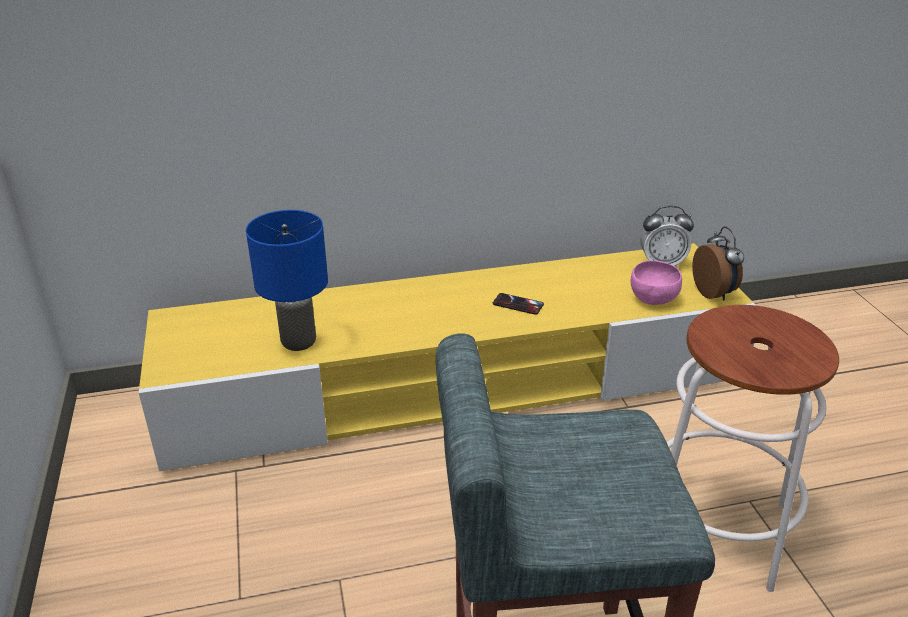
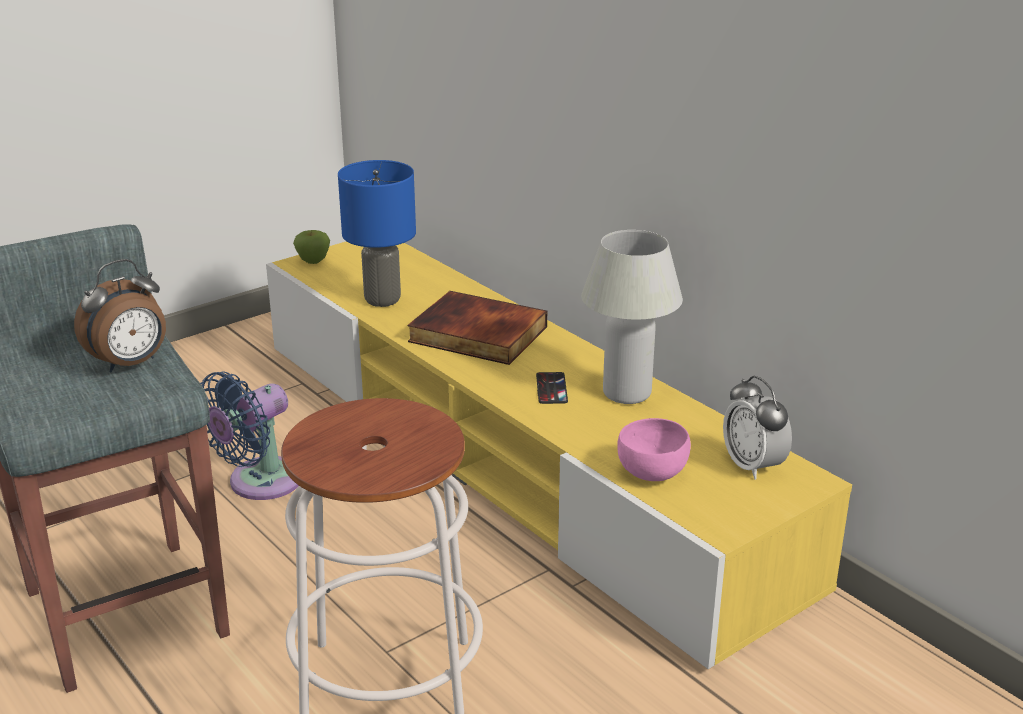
camera: 65 degrees right, 5 degrees down
alarm clock [692,226,744,301] -> alarm clock moved to [74,259,166,372]
none -> blue fan [200,371,299,500]
none -> apple [293,230,330,264]
none -> book [408,291,547,365]
none -> white table lamp [581,230,683,404]

